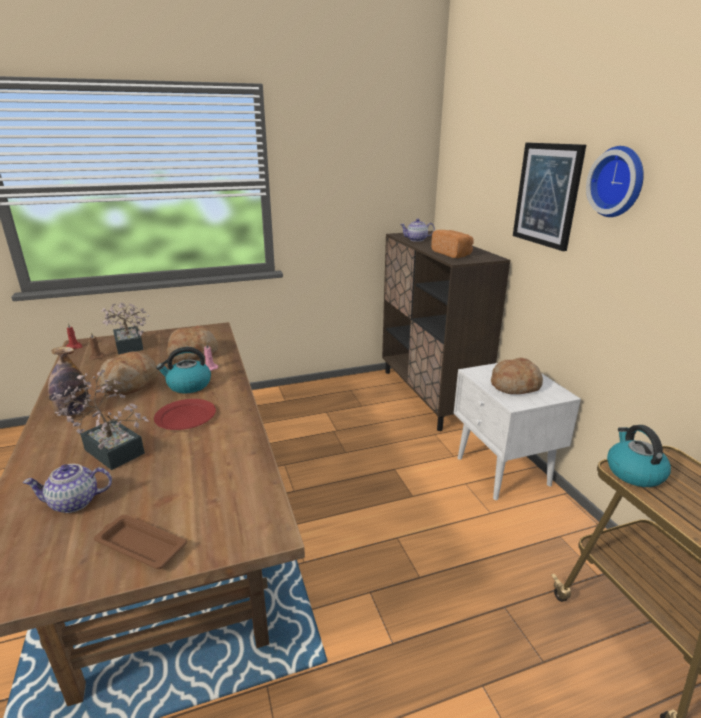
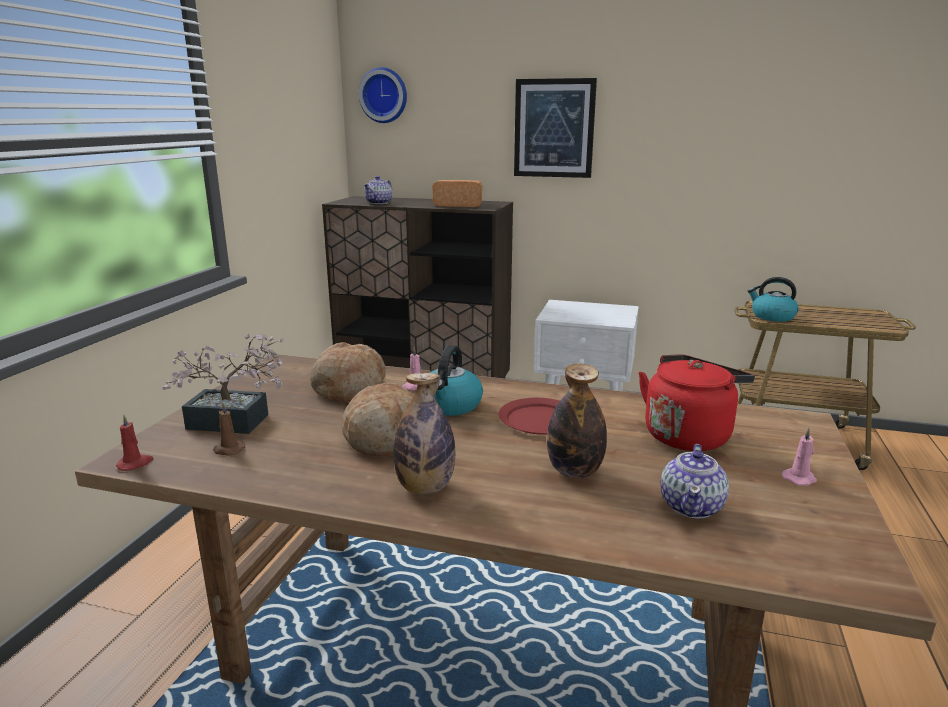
camera: 55 degrees left, 5 degrees down
potted plant [51,370,149,470] -> bottle [547,364,607,478]
brown tray [94,515,187,569] -> pink candle [782,428,817,486]
bread [491,357,543,394] -> none
wall clock [586,146,644,217] -> wall clock moved to [359,67,407,123]
none -> red kettle [639,354,755,451]

